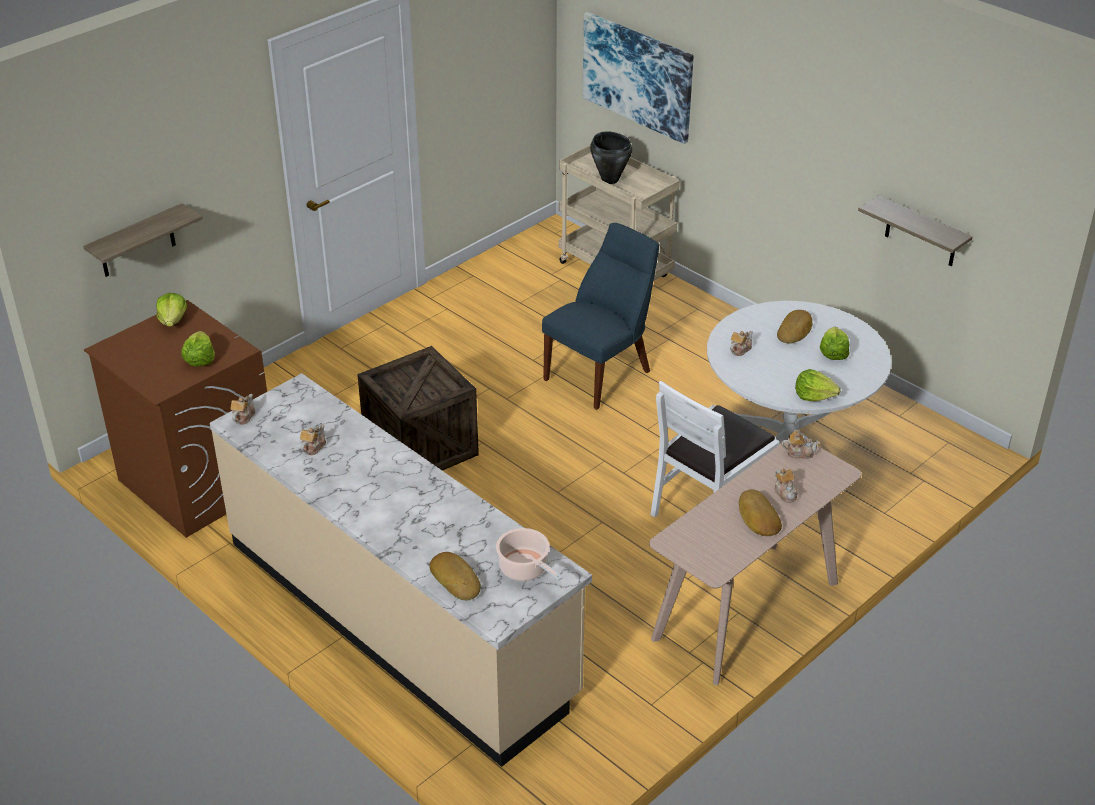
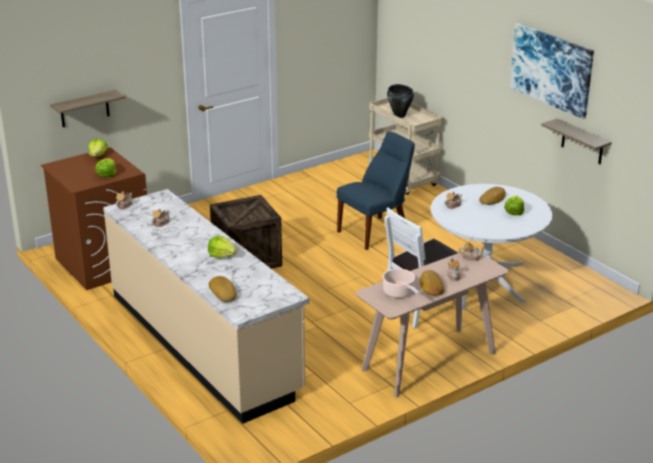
camera: 10 degrees right, 10 degrees down
cooking pot [496,528,562,581] -> cooking pot moved to [382,268,420,298]
picture [583,12,694,144] -> picture moved to [510,23,594,119]
lettuce [795,369,841,401] -> lettuce moved to [208,236,237,258]

